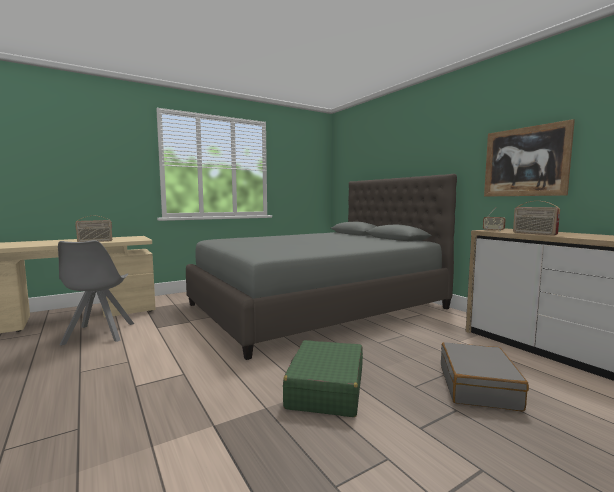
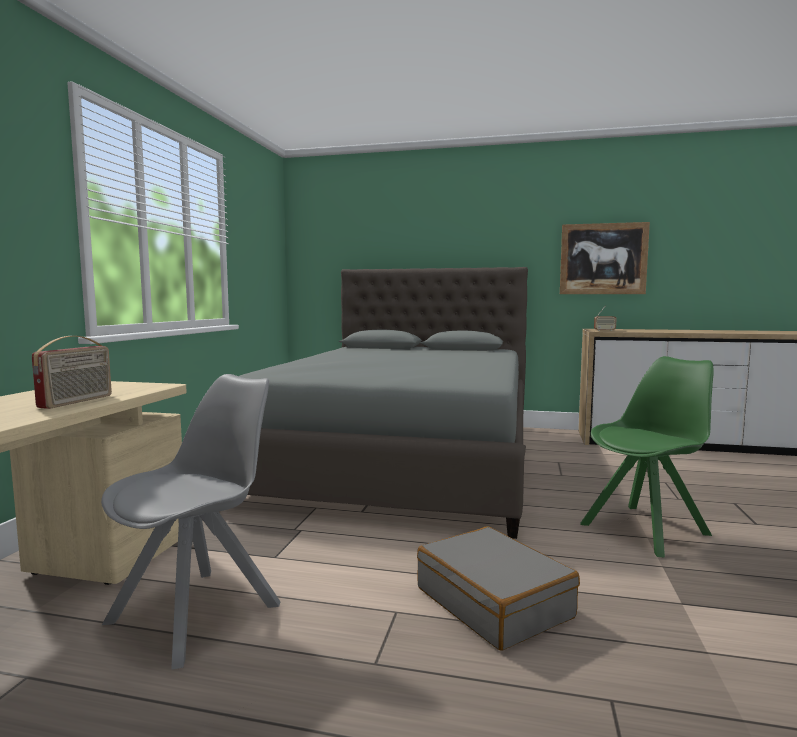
camera: 45 degrees left, 0 degrees up
grey chair [58,240,134,346] -> grey chair turned 90 degrees counterclockwise [101,374,281,670]
green suitcase [283,340,363,417] -> green chair [580,356,714,557]
grey suitcase [441,342,529,412] -> grey suitcase moved to [417,526,580,651]
radio [513,201,560,235] -> none

